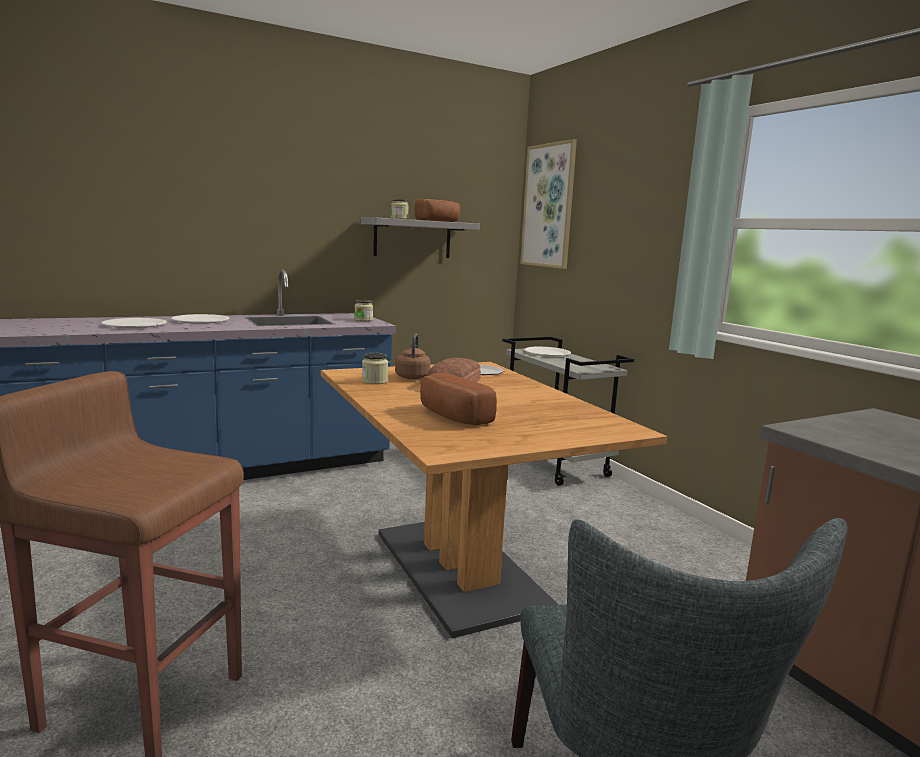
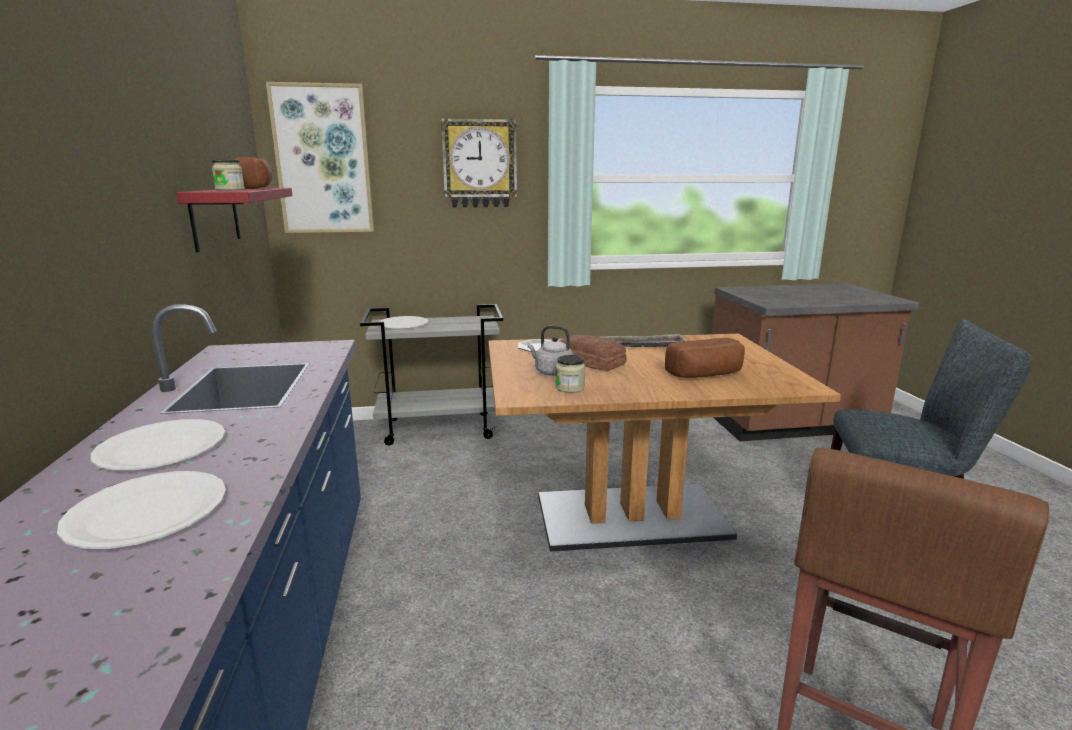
camera: 70 degrees left, 5 degrees up
jar [354,300,373,321] -> none
grey shelf [361,217,480,258] -> red shelf [176,188,293,253]
brown kettle [395,334,431,379] -> grey kettle [527,326,574,376]
none -> wall clock [441,118,517,208]
none -> tray [600,333,688,347]

